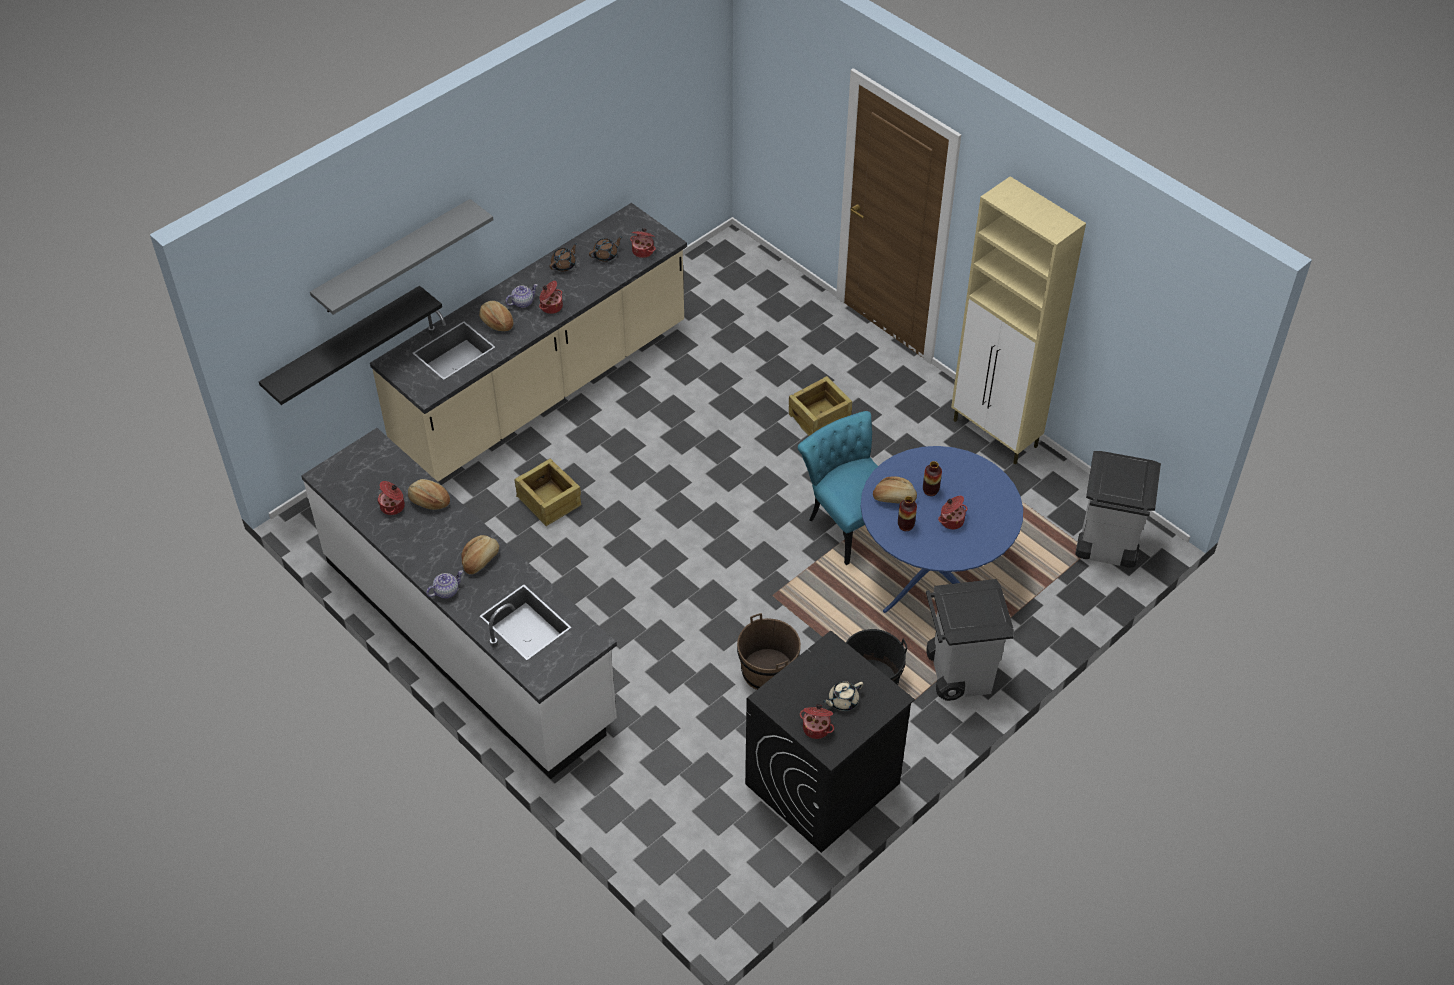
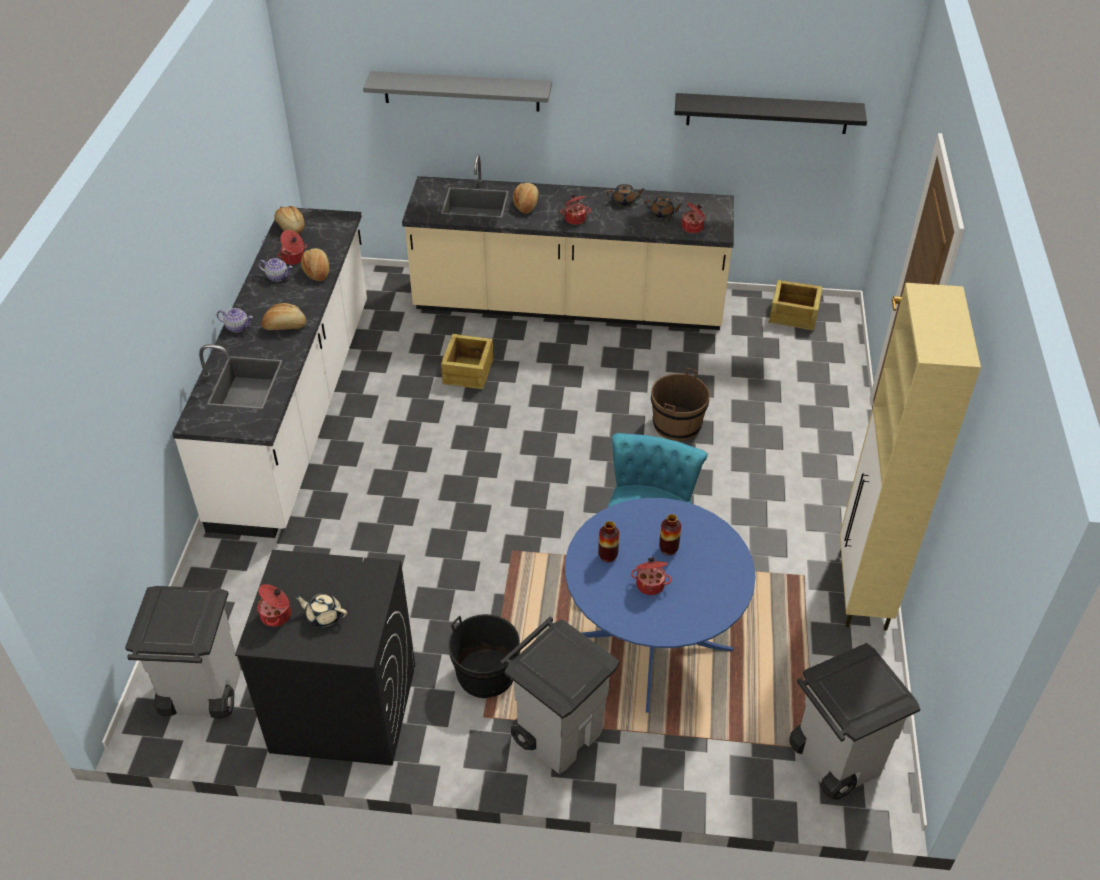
camera: 50 degrees right, 5 degrees down
black shelf [259,286,442,405] -> black shelf moved to [674,93,867,134]
teapot [505,284,538,308] -> teapot moved to [258,258,292,282]
brown bucket [737,613,801,690] -> brown bucket moved to [651,368,710,441]
crate [789,376,852,436] -> crate moved to [768,280,822,331]
bread [873,476,917,504] -> bread moved to [274,206,304,235]
none -> grey trash can [125,586,241,719]

